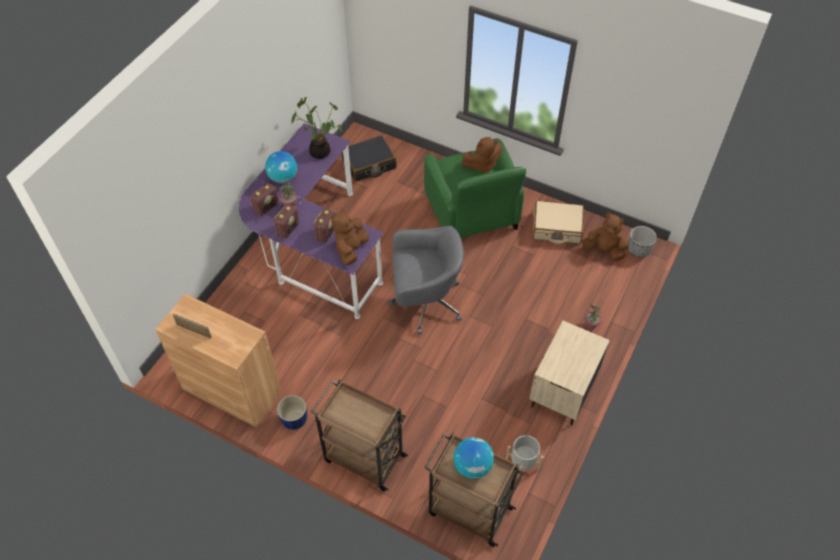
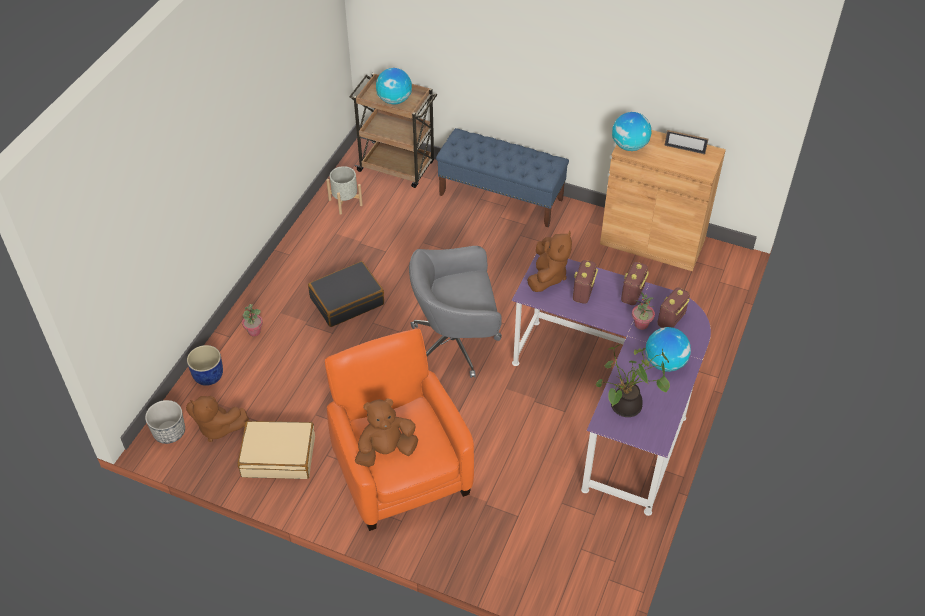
camera: 175 degrees right, 5 degrees down
blue planter [277,395,307,430] -> blue planter moved to [187,345,223,386]
brown cart [311,379,408,492] -> blue bench [436,128,569,227]
black suitcase [342,135,397,182] -> black suitcase moved to [308,261,384,327]
green armchair [424,138,526,238] -> orange armchair [325,329,474,531]
beige nightstand [529,321,610,425] -> none
none -> globe [612,112,651,151]

